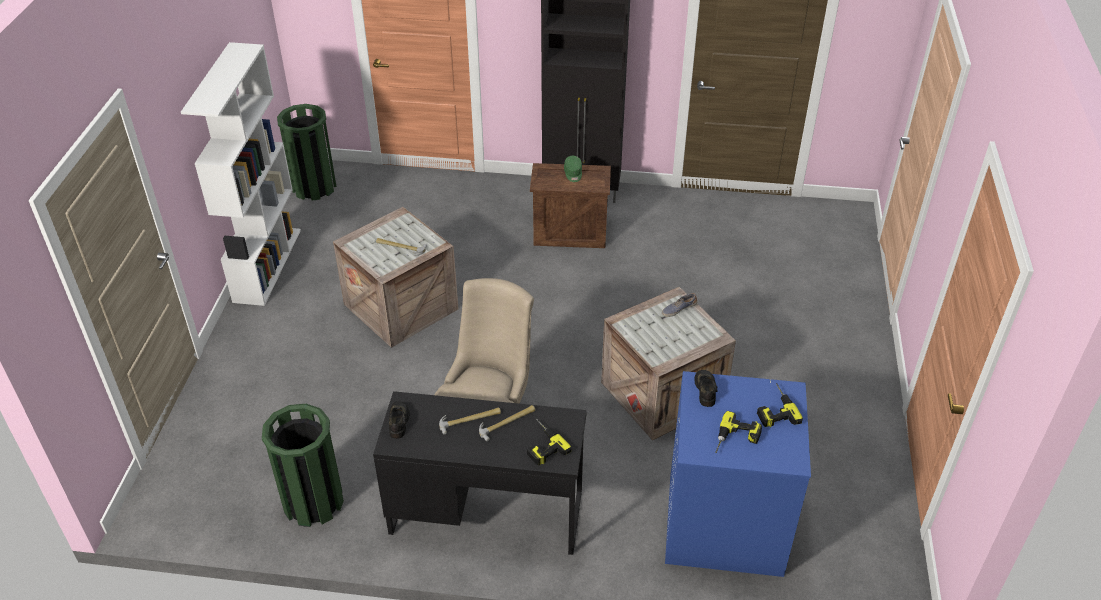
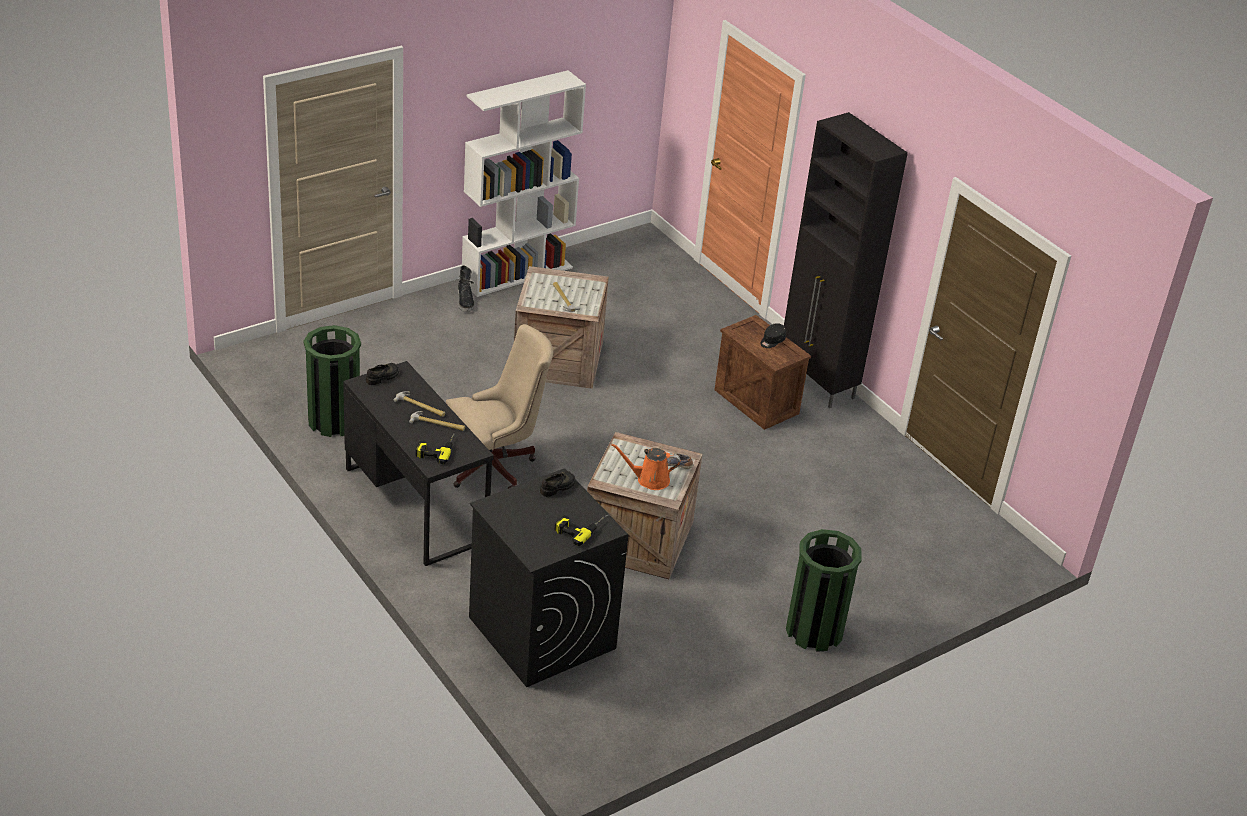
camera: 45 degrees right, 5 degrees down
green trash can [277,104,336,201] -> green trash can moved to [786,529,862,652]
green cap [564,156,582,182] -> black cap [760,323,786,348]
blue washing machine [665,371,811,577] -> black washing machine [469,468,628,687]
power drill [715,411,762,453] -> none
none -> black boot [458,265,474,312]
none -> orange watering can [611,443,680,490]

